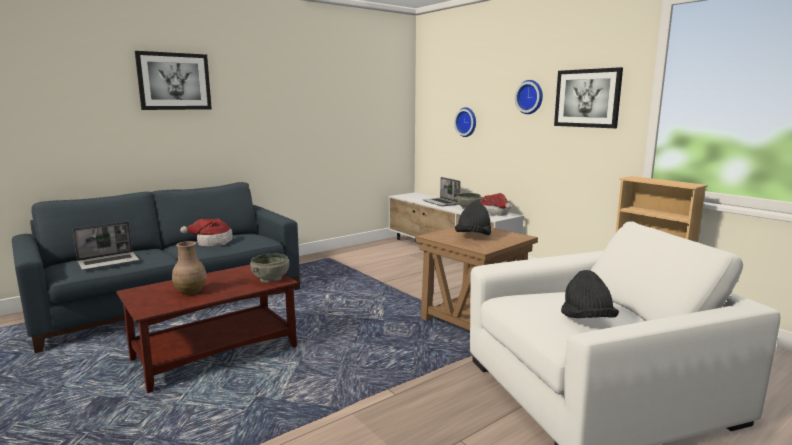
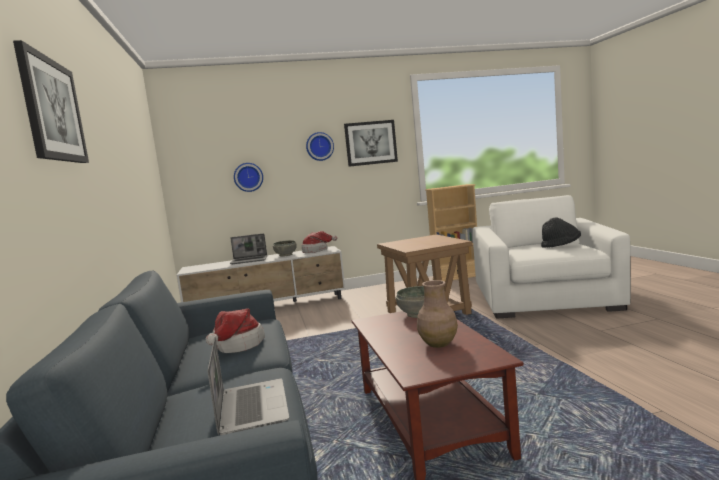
camera: 65 degrees left, 5 degrees down
black hat [455,201,491,235] -> none

